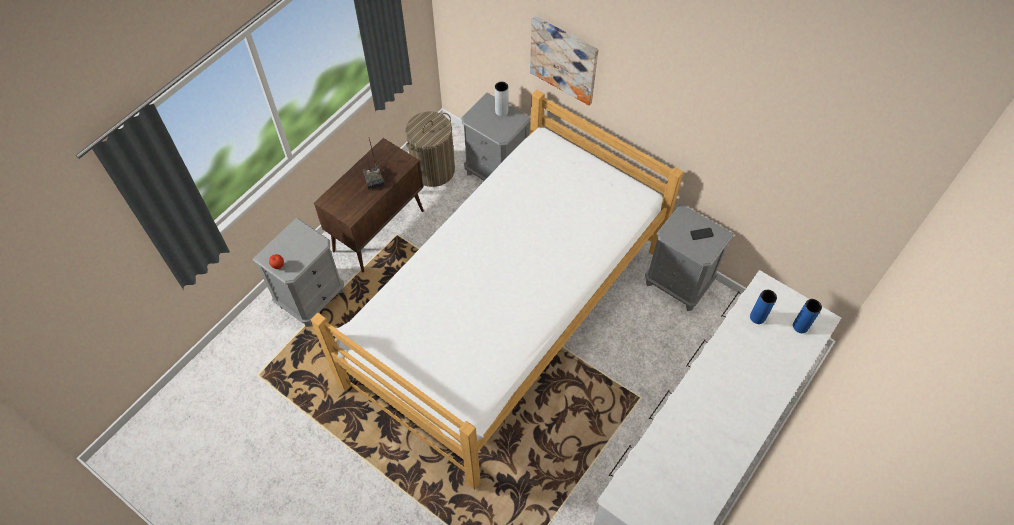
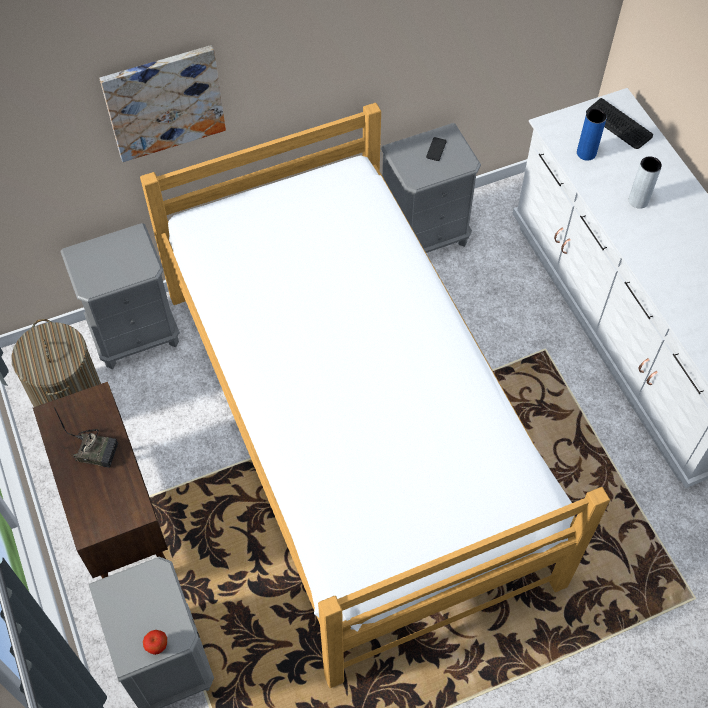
camera: 60 degrees left, 0 degrees up
grey vase [495,82,508,116] -> grey vase moved to [629,156,662,209]
blue vase [793,299,822,333] -> keyboard [586,98,653,149]

